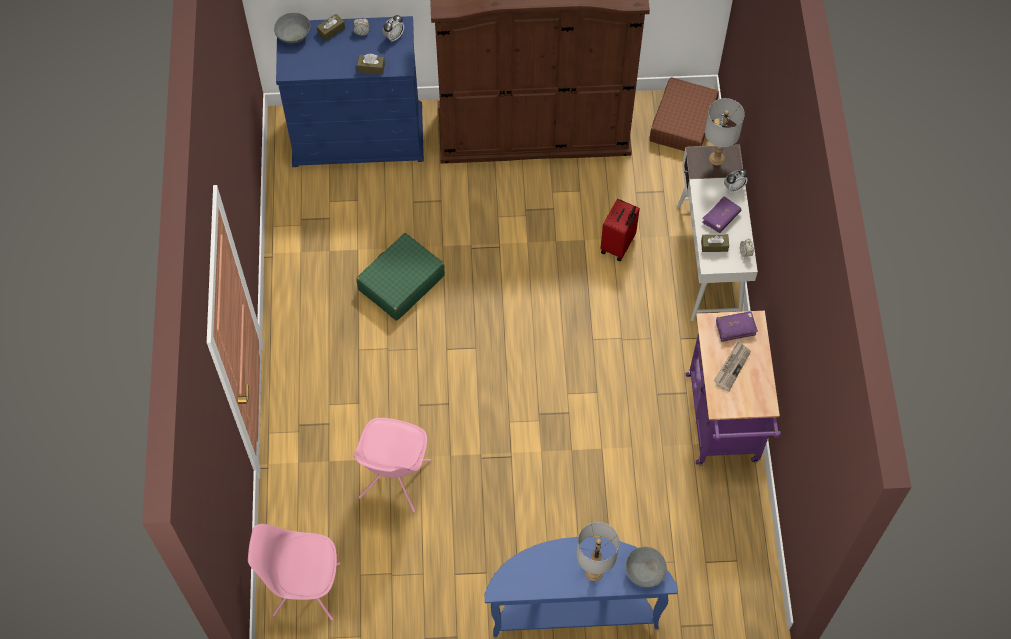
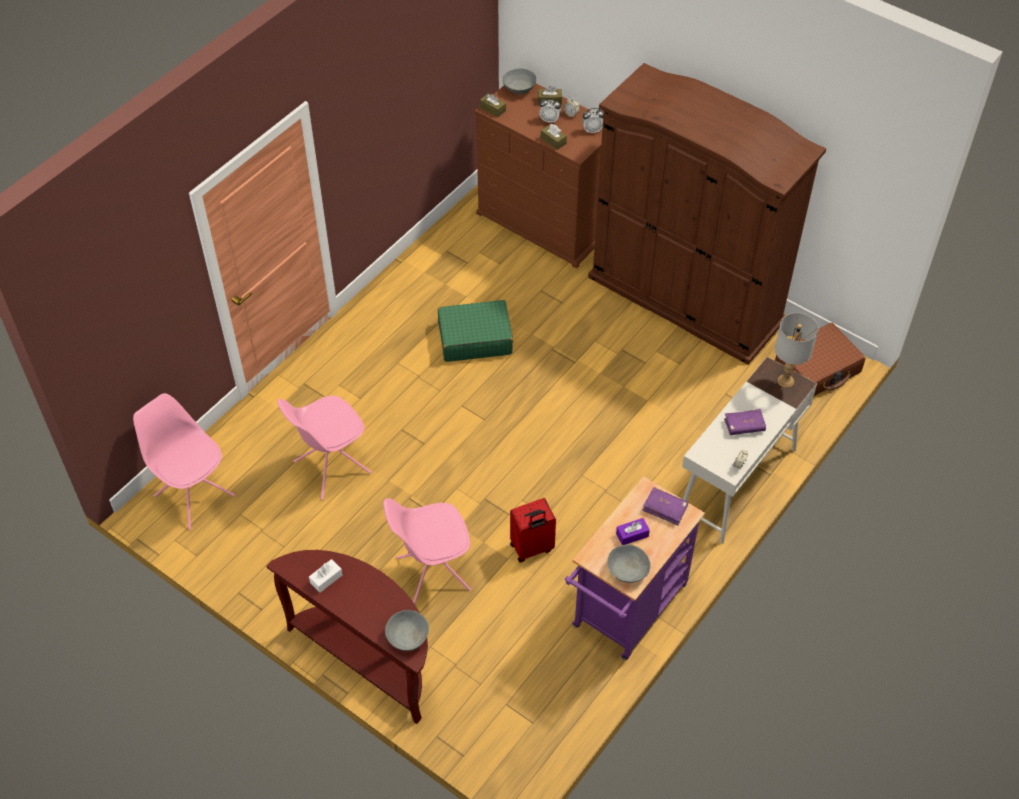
camera: 40 degrees right, 10 degrees down
blue dresser [276,16,424,167] -> brown dresser [475,84,602,269]
blue console table [484,537,678,637] -> brown console table [267,550,428,724]
grey table lamp [576,522,620,581] -> none
red suitcase [600,199,640,261] -> red suitcase moved to [510,498,556,563]
brown tissue box [701,234,729,252] -> brown tissue box moved to [480,94,506,117]
newspaper [714,342,751,391] -> purple tissue box [616,518,650,545]
alarm clock [724,169,748,193] -> alarm clock moved to [539,97,561,123]
none -> white tissue box [309,559,342,593]
none -> pink chair [383,498,471,604]
none -> grey bowl [607,544,651,583]

